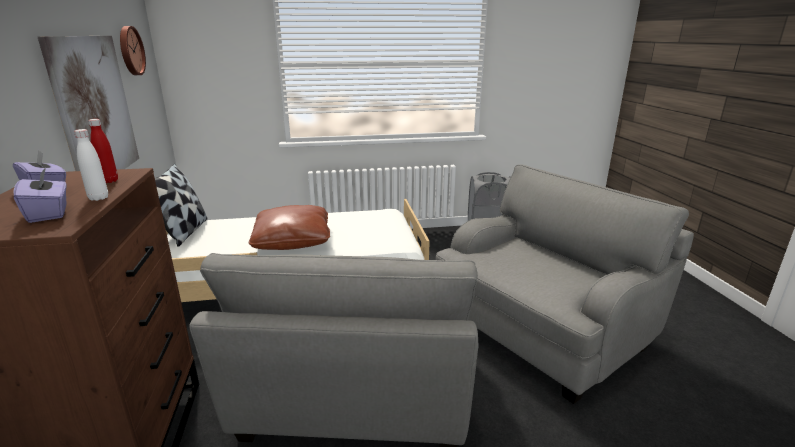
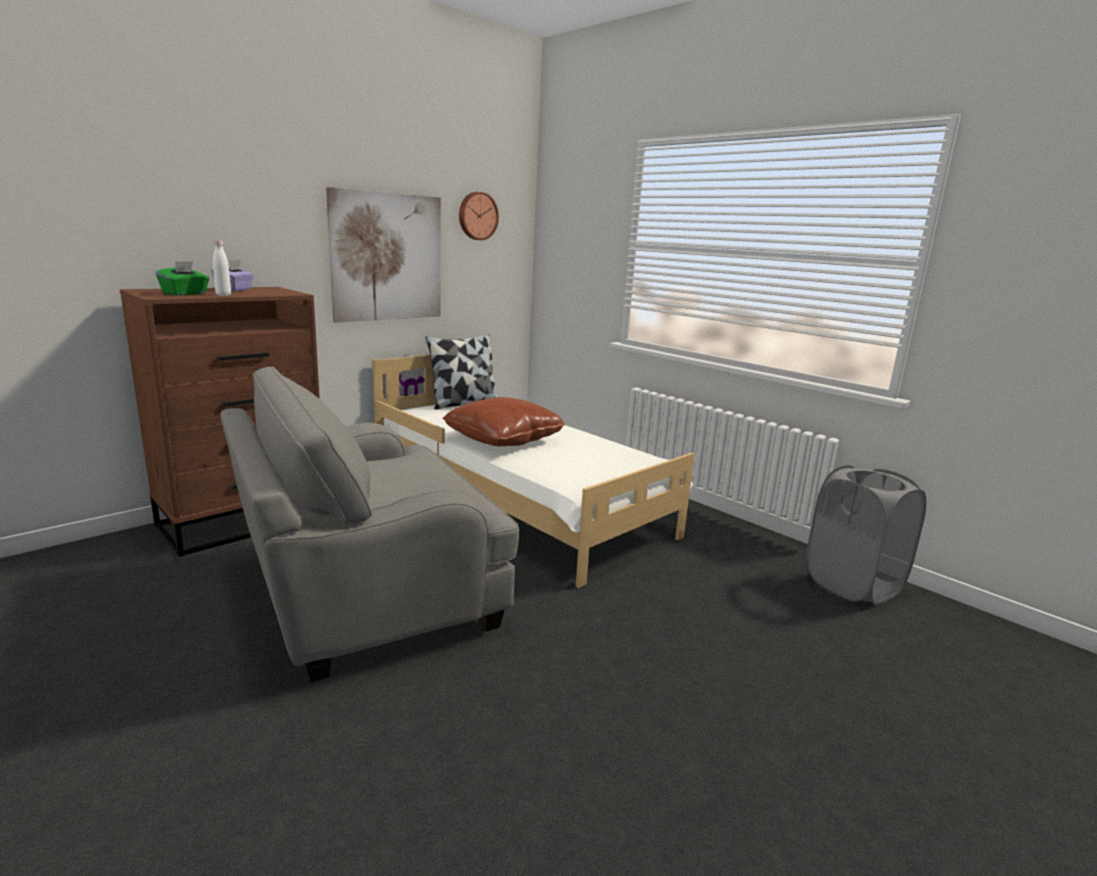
camera: 55 degrees right, 5 degrees down
purple tissue box [13,167,67,223] -> green tissue box [156,261,209,295]
red bottle [88,119,118,183] -> none
grey armchair [436,164,694,404] -> none

